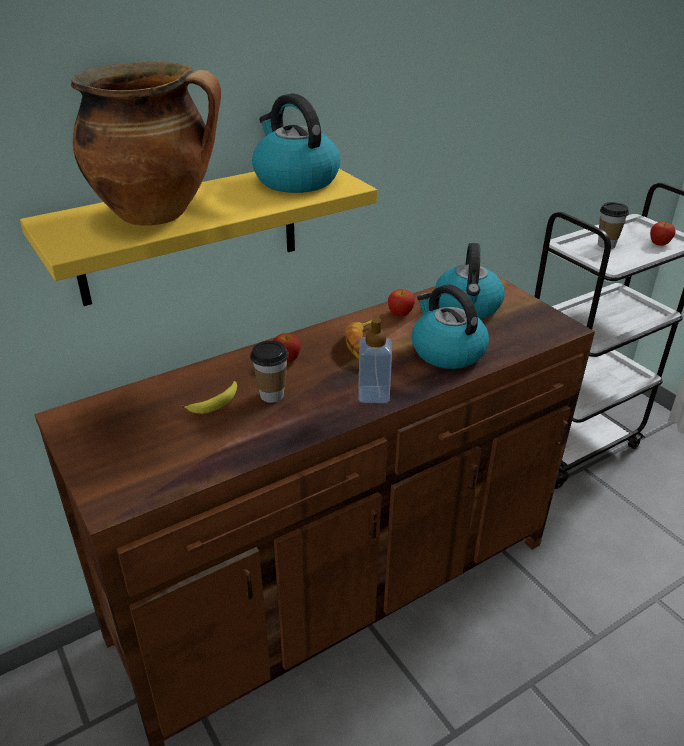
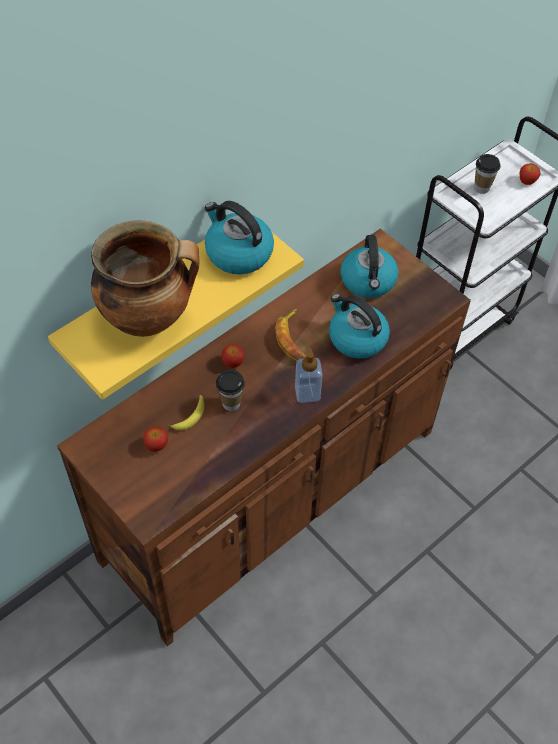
camera: 10 degrees left, 20 degrees up
apple [388,289,415,317] -> apple moved to [143,426,168,452]

